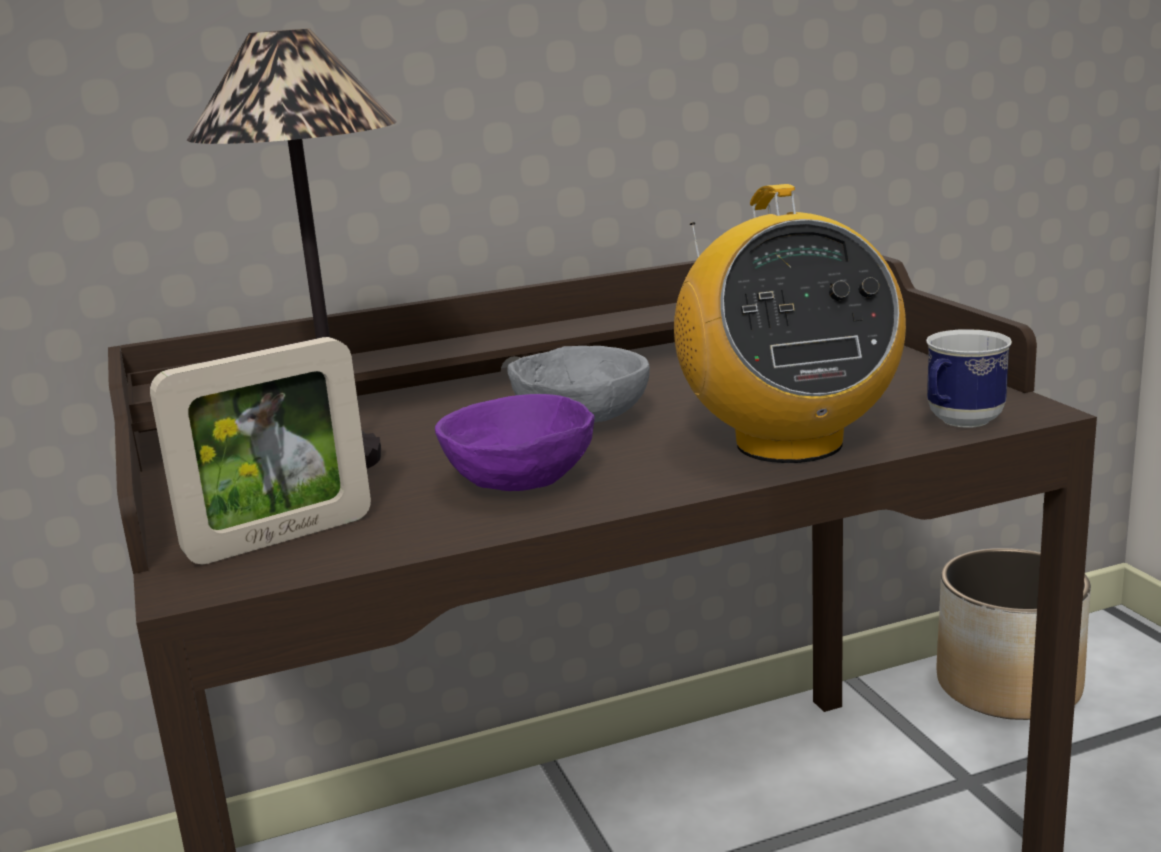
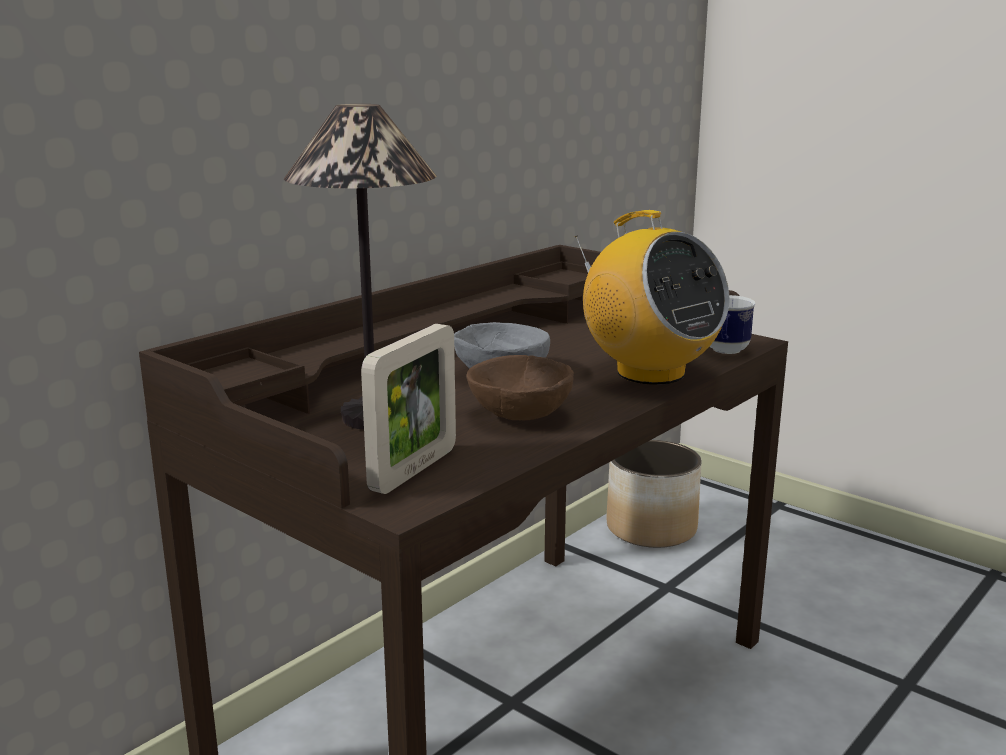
camera: 30 degrees left, 0 degrees up
purple bowl [435,394,595,491] -> brown bowl [466,355,574,420]

